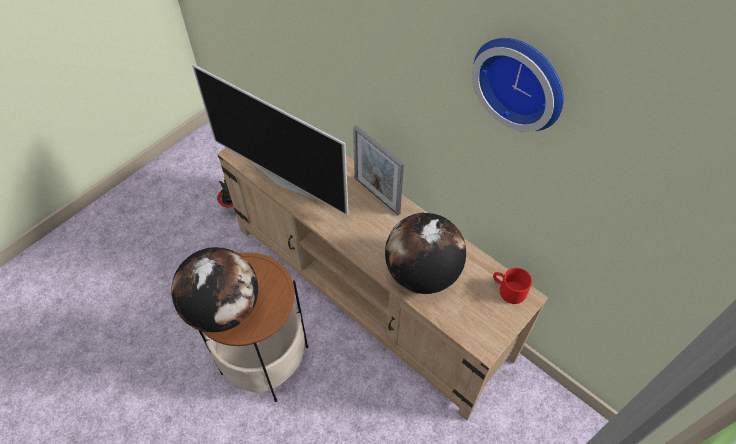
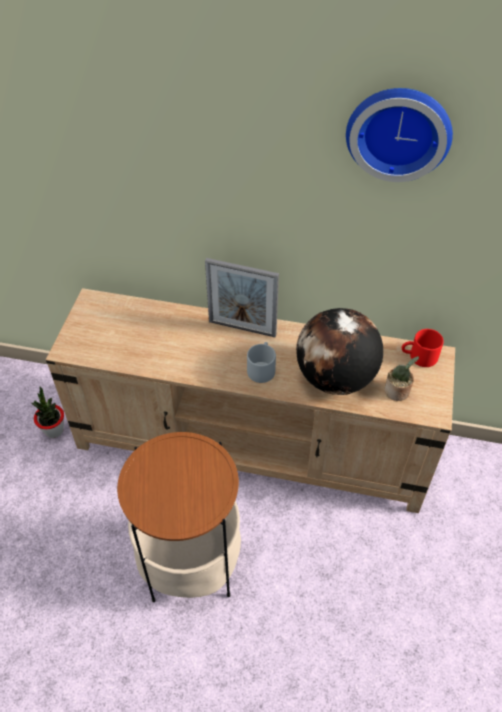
camera: 30 degrees left, 5 degrees down
globe [171,247,258,332] -> none
television [192,64,349,216] -> none
none -> grey mug [247,342,276,383]
none -> potted plant [384,356,419,401]

